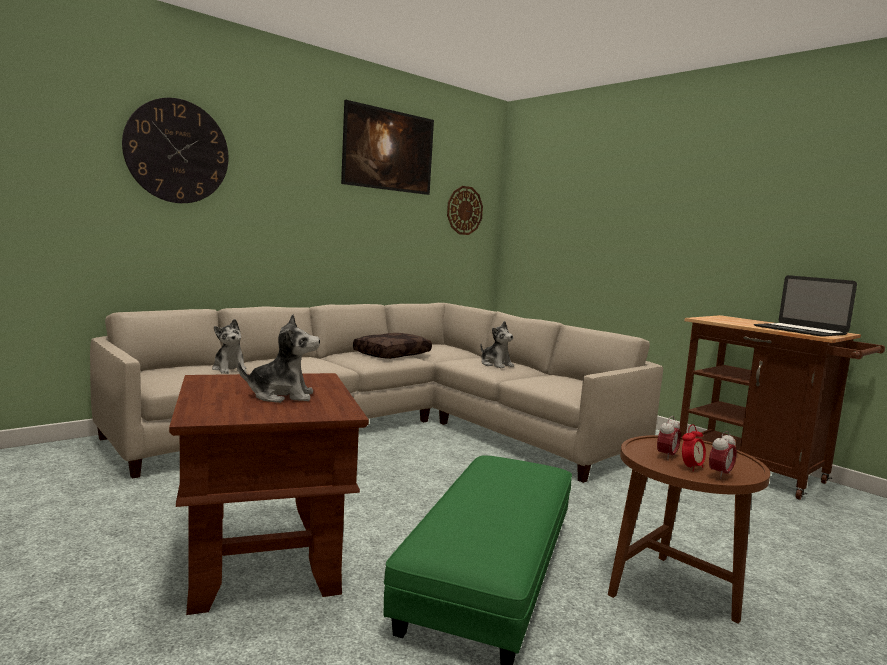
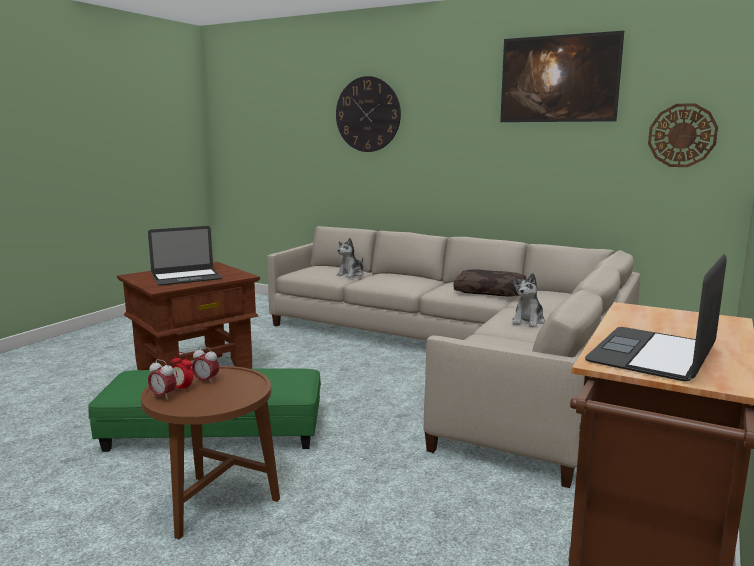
camera: 70 degrees right, 5 degrees up
plush toy [238,314,320,403] -> laptop [148,226,223,285]

